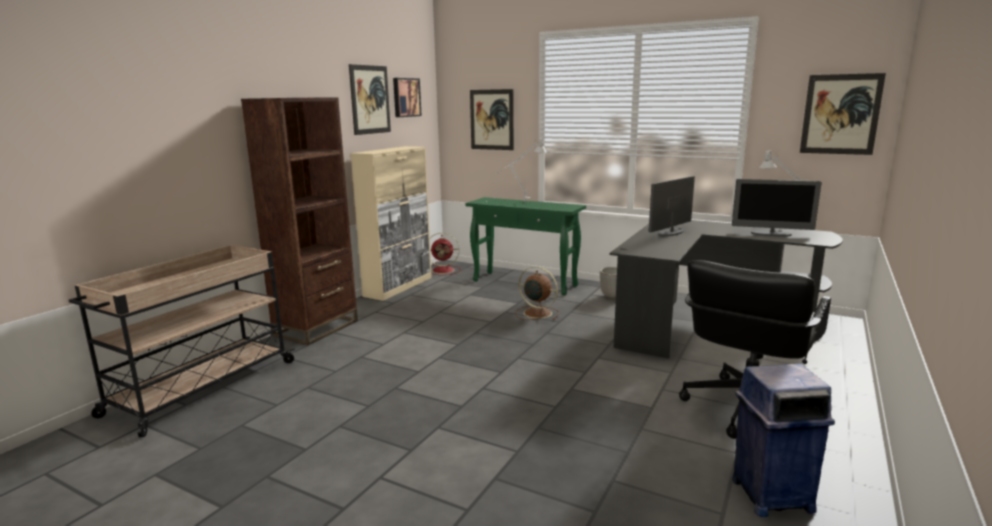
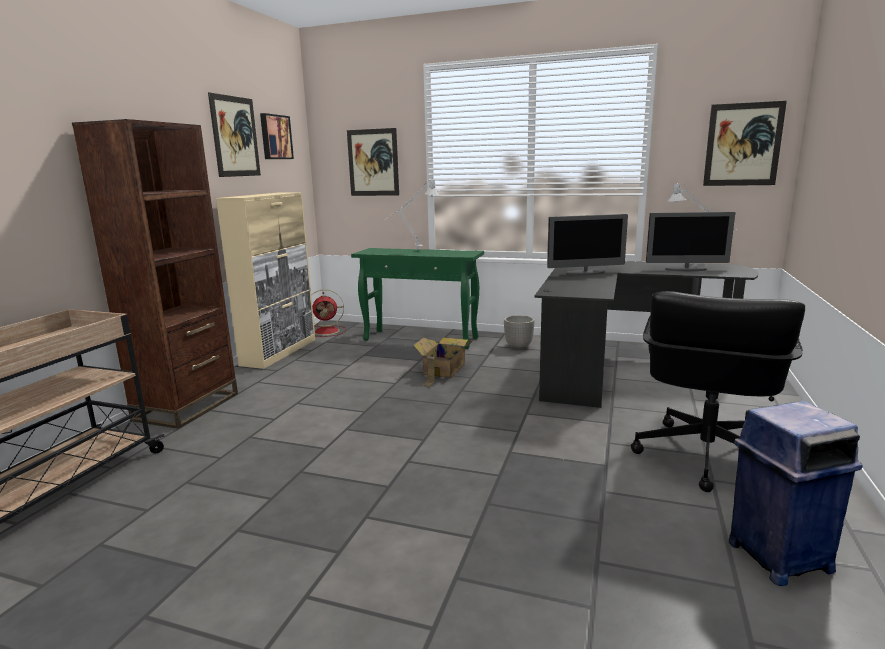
camera: 10 degrees left, 0 degrees up
brown fan [515,266,559,320] -> cardboard box [413,337,473,387]
monitor [649,176,695,236] -> monitor turned 135 degrees counterclockwise [547,214,628,275]

